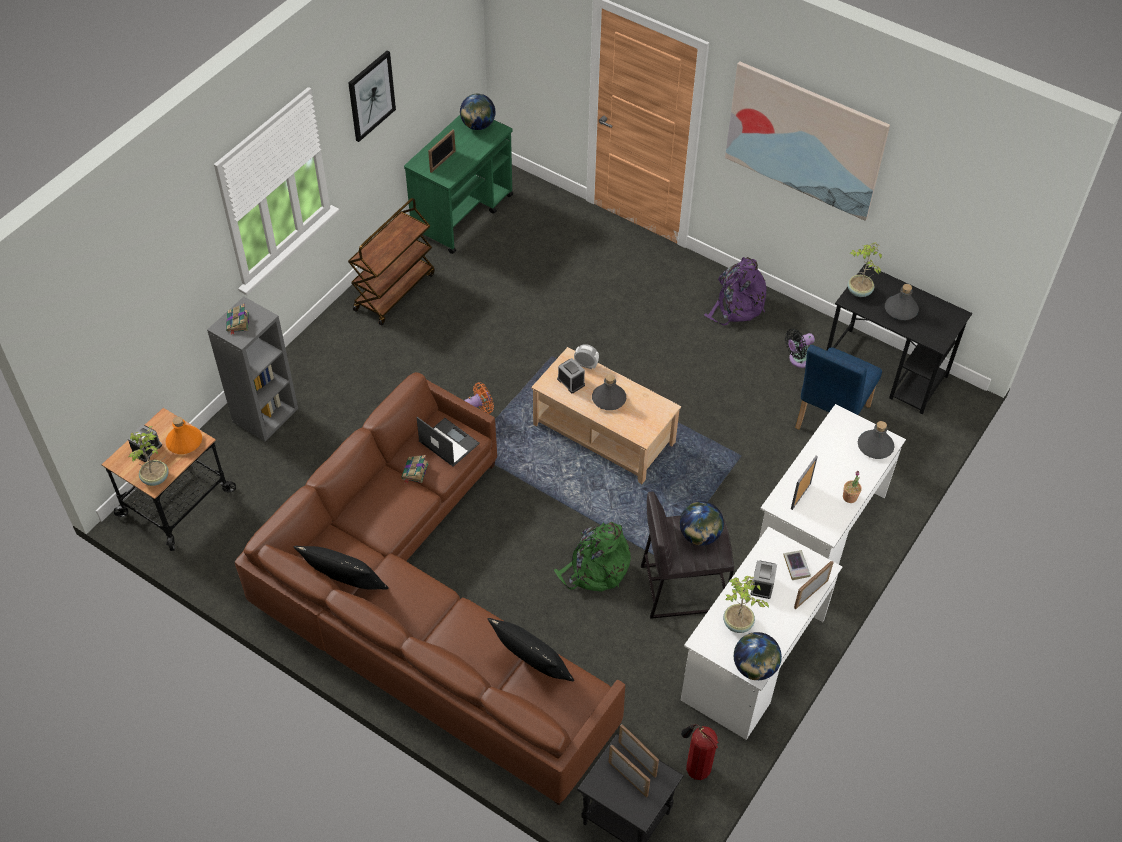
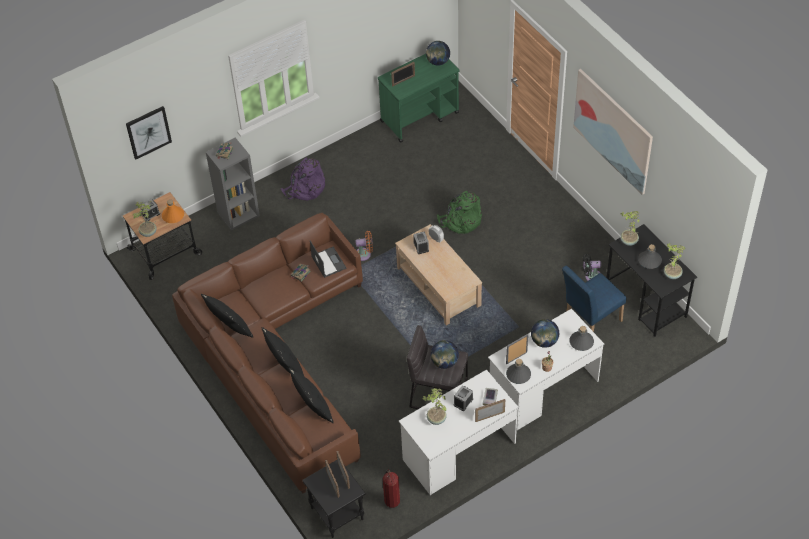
camera: 25 degrees right, 0 degrees up
picture [348,51,396,142] -> picture moved to [126,106,172,160]
brown cart [348,198,435,326] -> none
green backpack [554,522,631,592] -> green backpack moved to [437,191,482,234]
grey bottle [592,374,626,410] -> grey bottle moved to [506,359,531,384]
purple backpack [704,257,766,326] -> purple backpack moved to [281,157,325,201]
globe [734,632,782,680] -> globe moved to [531,319,559,348]
none -> black pillow [262,327,304,376]
none -> potted plant [664,243,686,279]

